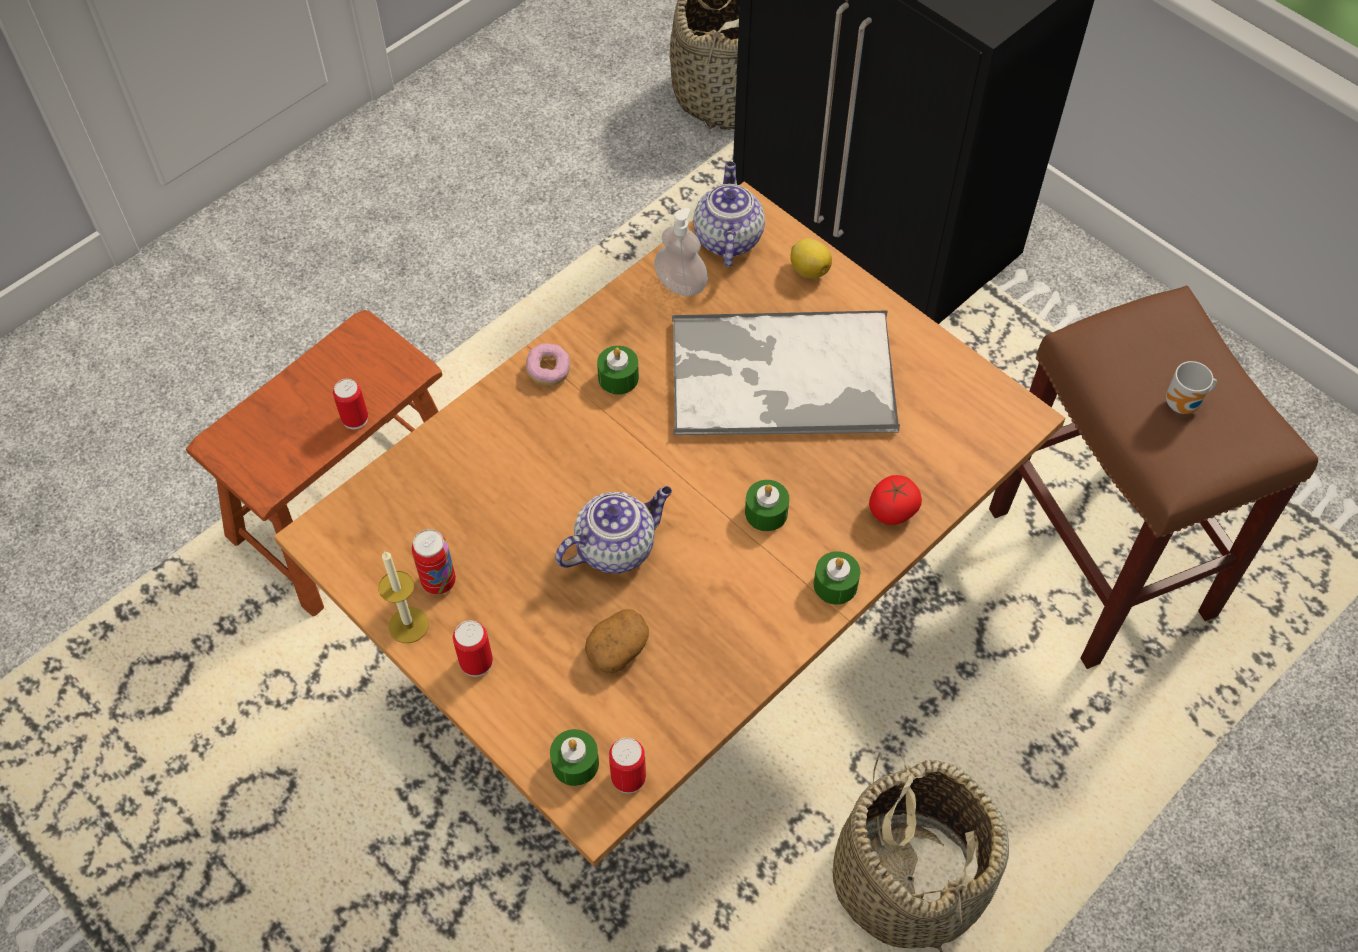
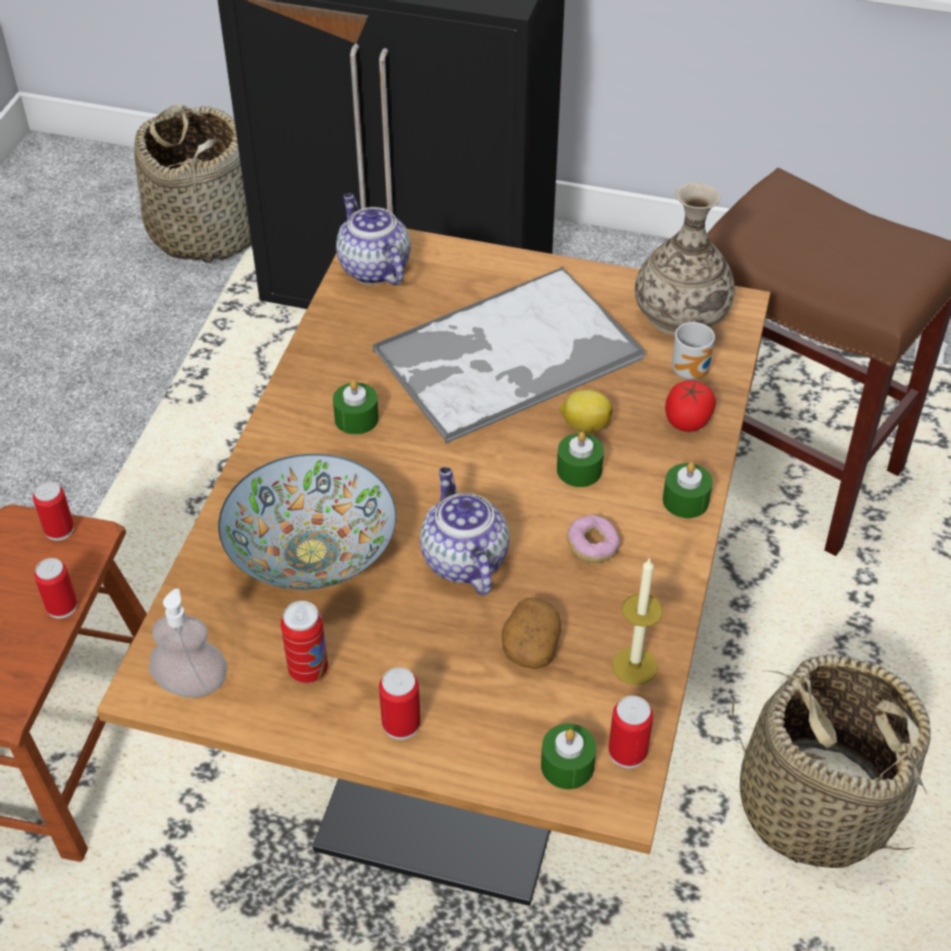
camera: 30 degrees left, 10 degrees down
candle [378,550,429,643] -> candle moved to [612,557,663,685]
donut [526,343,570,386] -> donut moved to [567,515,620,563]
teapot [555,486,672,574] -> teapot turned 45 degrees counterclockwise [420,467,510,595]
soap dispenser [654,208,708,296] -> soap dispenser moved to [149,588,228,698]
lemon [790,238,832,279] -> lemon moved to [559,390,613,434]
mug [1166,361,1217,414] -> mug moved to [672,322,715,380]
none -> can [33,481,74,541]
none -> bowl [218,454,396,590]
none -> vase [635,182,735,336]

